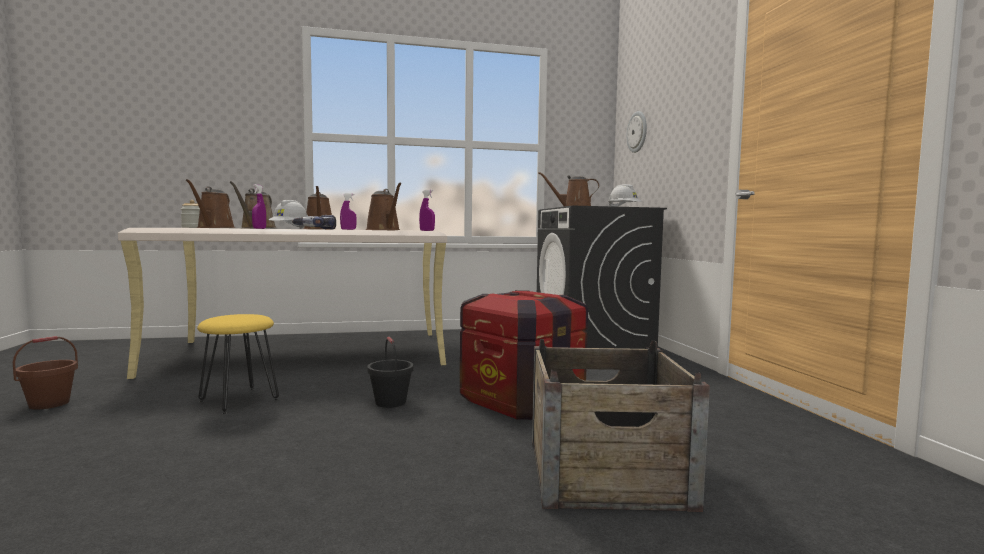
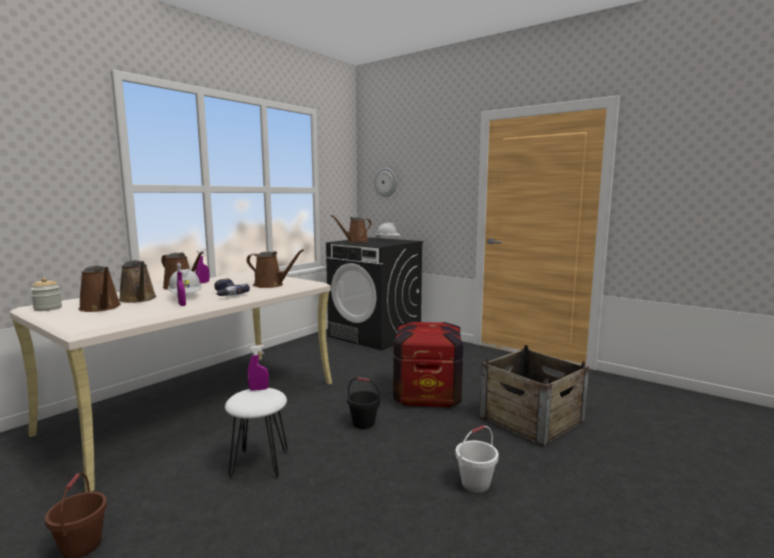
camera: 40 degrees left, 5 degrees up
yellow stool [197,314,279,415] -> white stool [225,388,288,480]
purple spray bottle [419,190,435,231] -> purple spray bottle moved to [247,345,269,391]
none -> white bucket [455,425,499,493]

